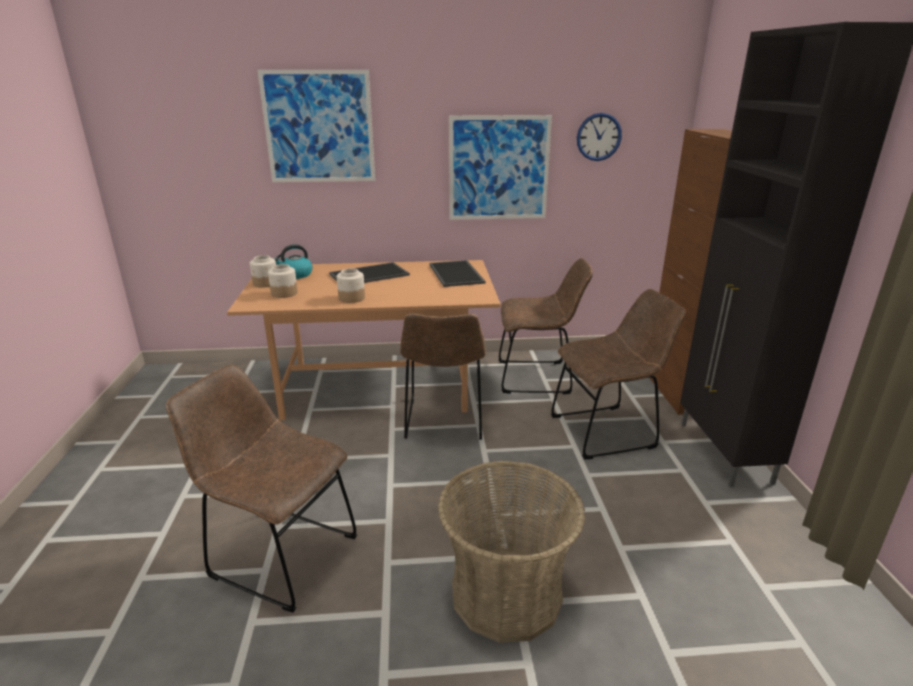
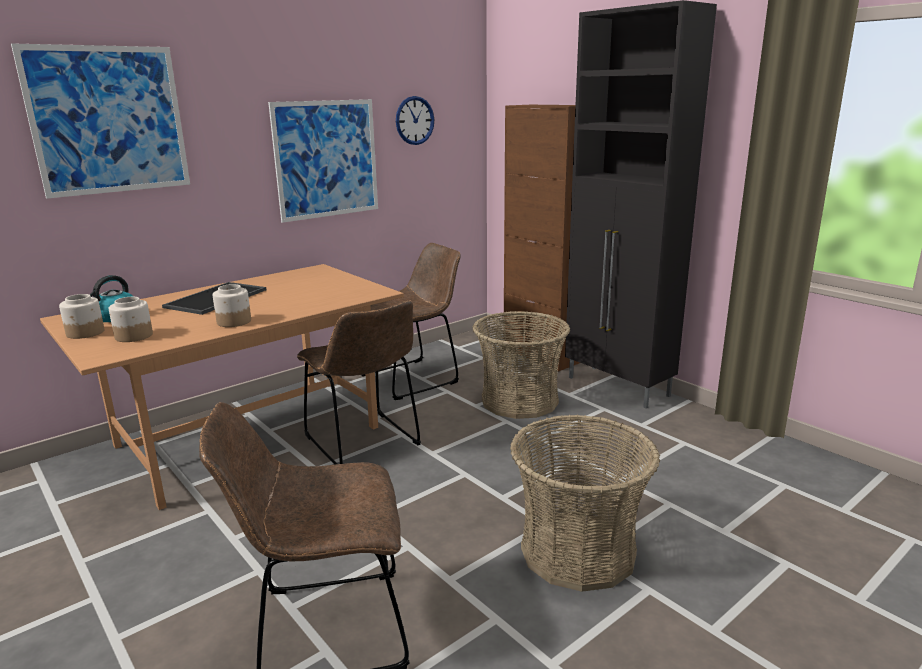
camera: 35 degrees left, 5 degrees down
tray [429,260,485,287] -> none
brown chair [551,289,686,459] -> basket [472,311,570,419]

